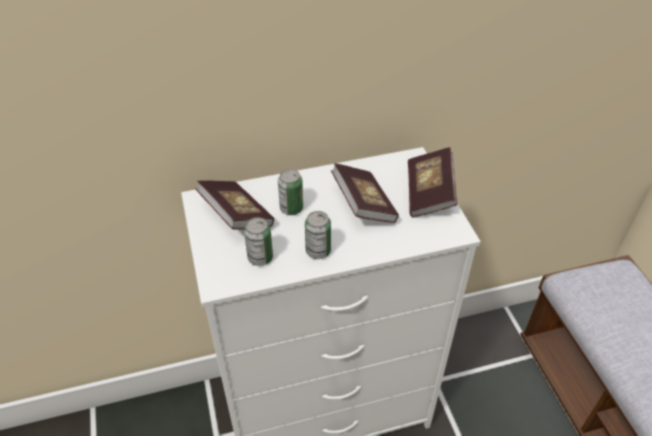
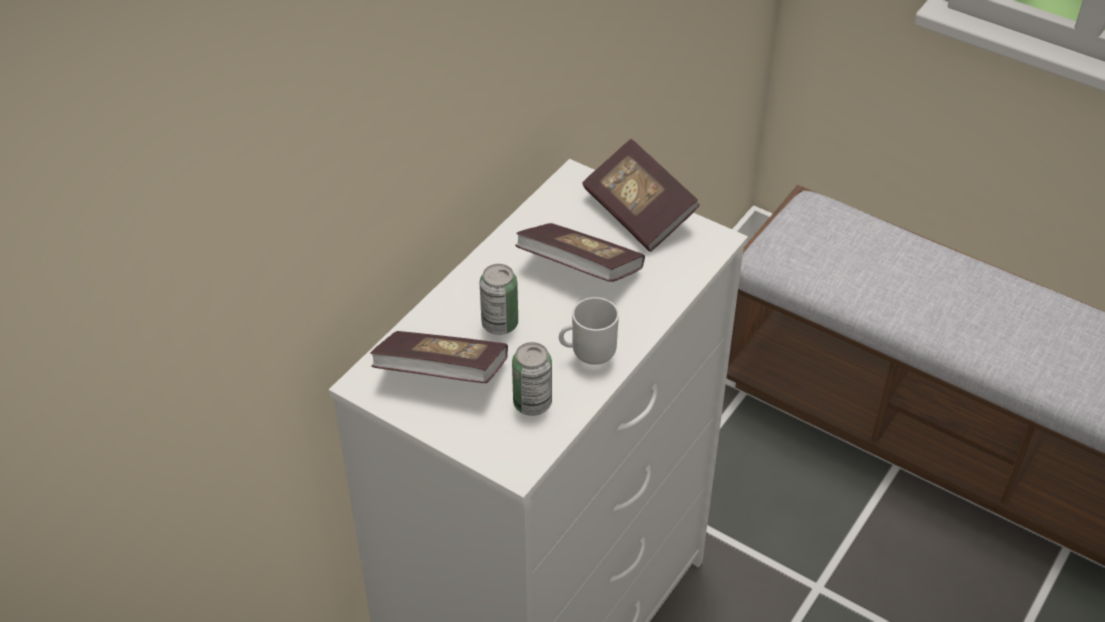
camera: 40 degrees left, 0 degrees up
can [305,211,331,259] -> mug [559,297,619,365]

